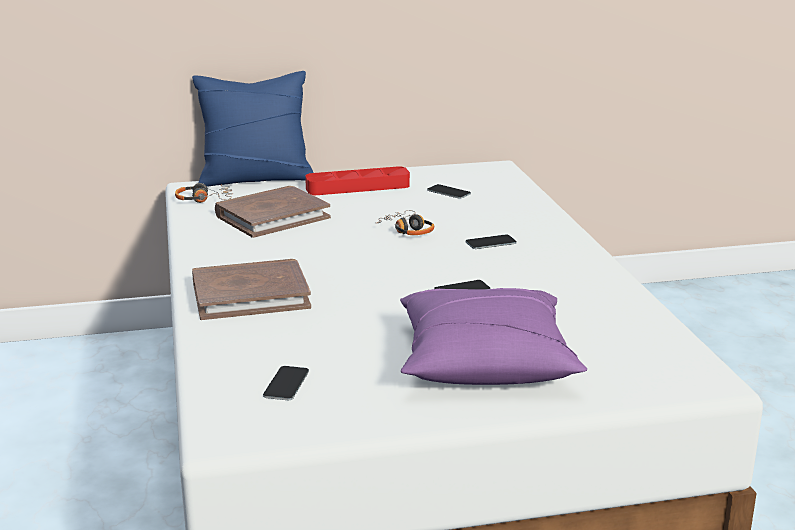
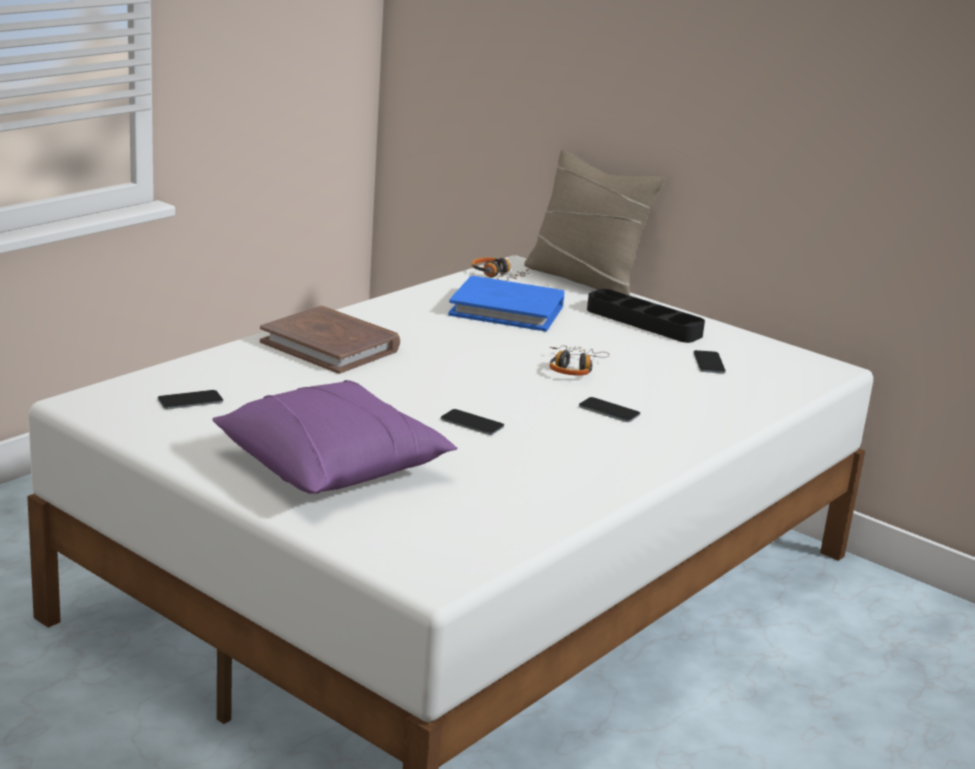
camera: 50 degrees right, 0 degrees up
blue pillow [192,71,313,187] -> beige pillow [524,150,665,296]
brown book [215,186,331,238] -> blue book [448,276,564,331]
red tray [305,167,410,195] -> black tray [587,289,705,343]

